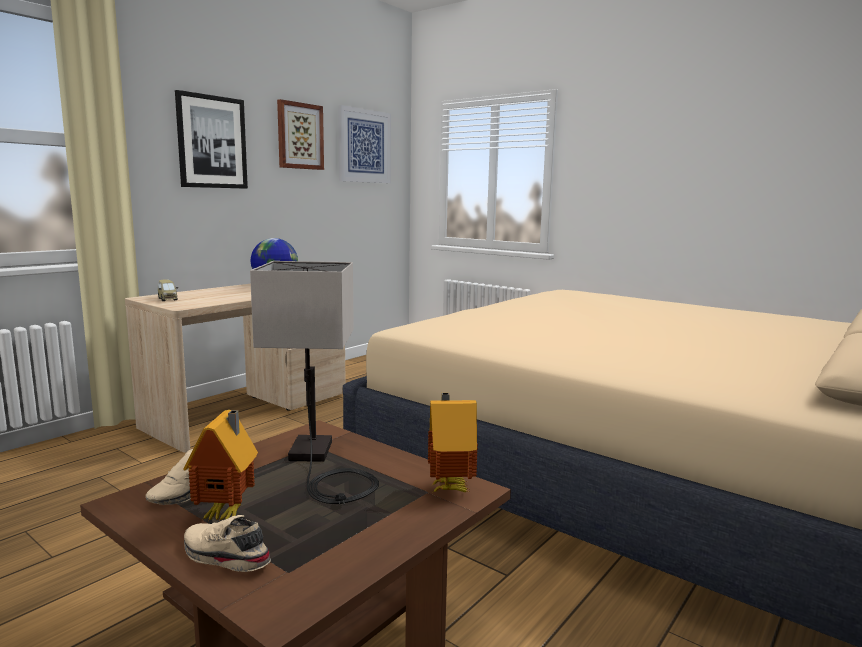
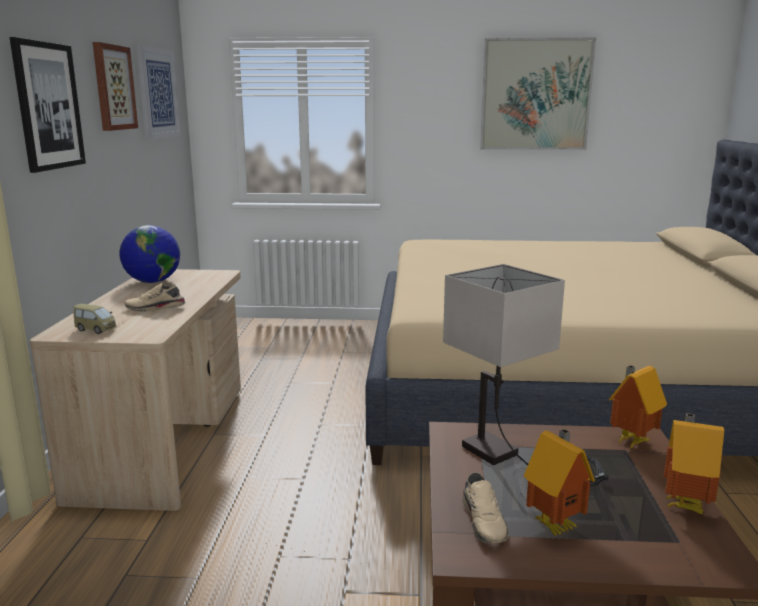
camera: 35 degrees left, 5 degrees up
beige shoe [184,515,271,572] -> beige shoe moved to [124,283,186,312]
none -> picture [480,38,596,150]
none -> toy house [664,413,724,515]

